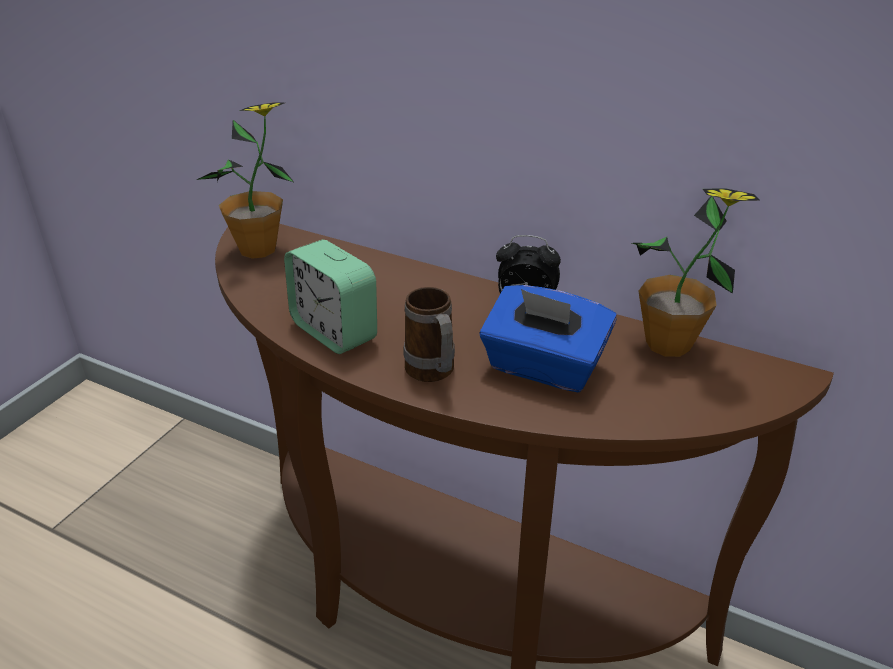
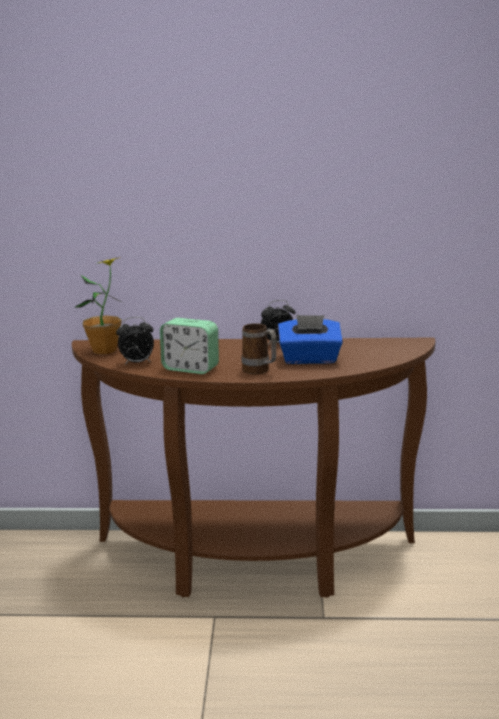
camera: 25 degrees left, 15 degrees down
potted plant [632,188,761,357] -> none
none -> alarm clock [116,317,154,365]

